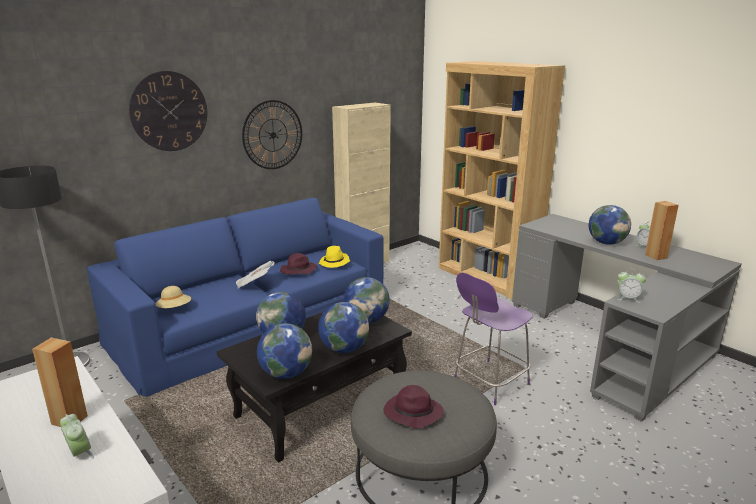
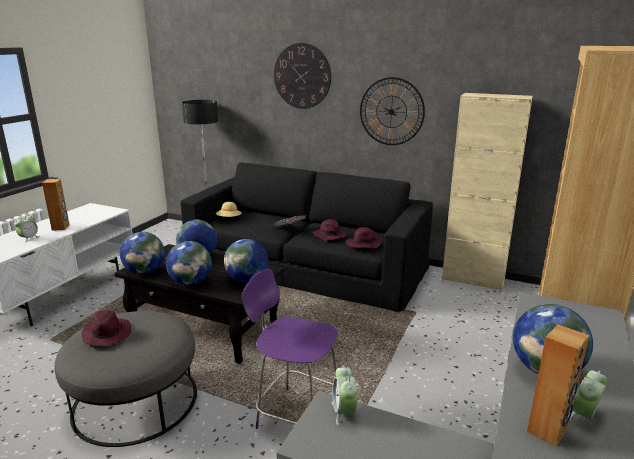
camera: 65 degrees right, 0 degrees up
blue sofa [87,198,384,397] -> black sofa [181,163,433,312]
yellow hat [319,246,350,268] -> purple hat [346,227,382,249]

